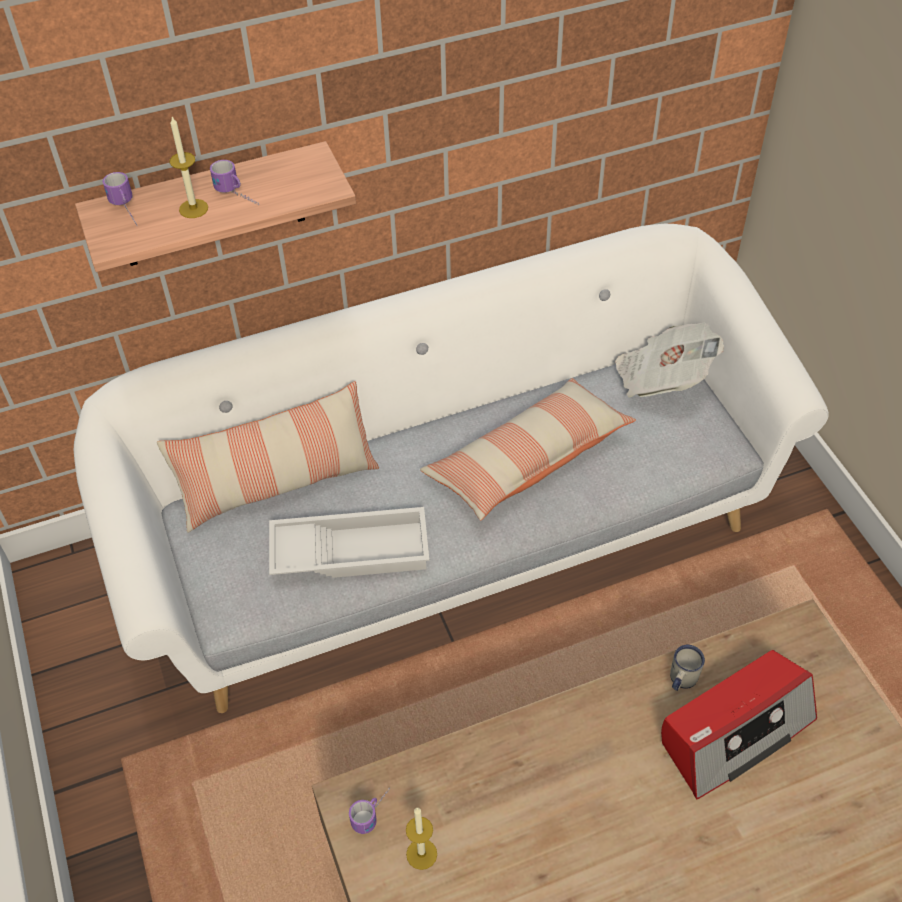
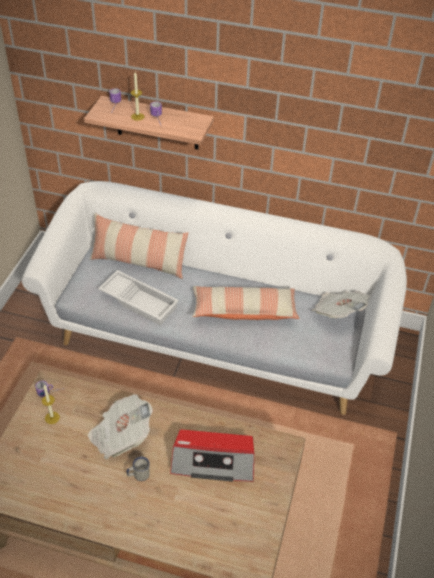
camera: 35 degrees right, 5 degrees down
white mug [670,645,705,691] -> white mug moved to [126,456,150,481]
none -> newspaper [88,394,153,460]

